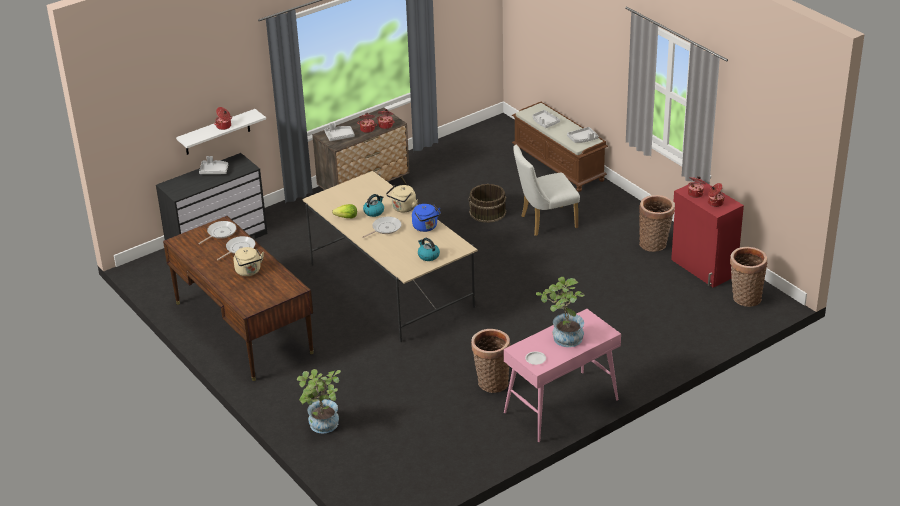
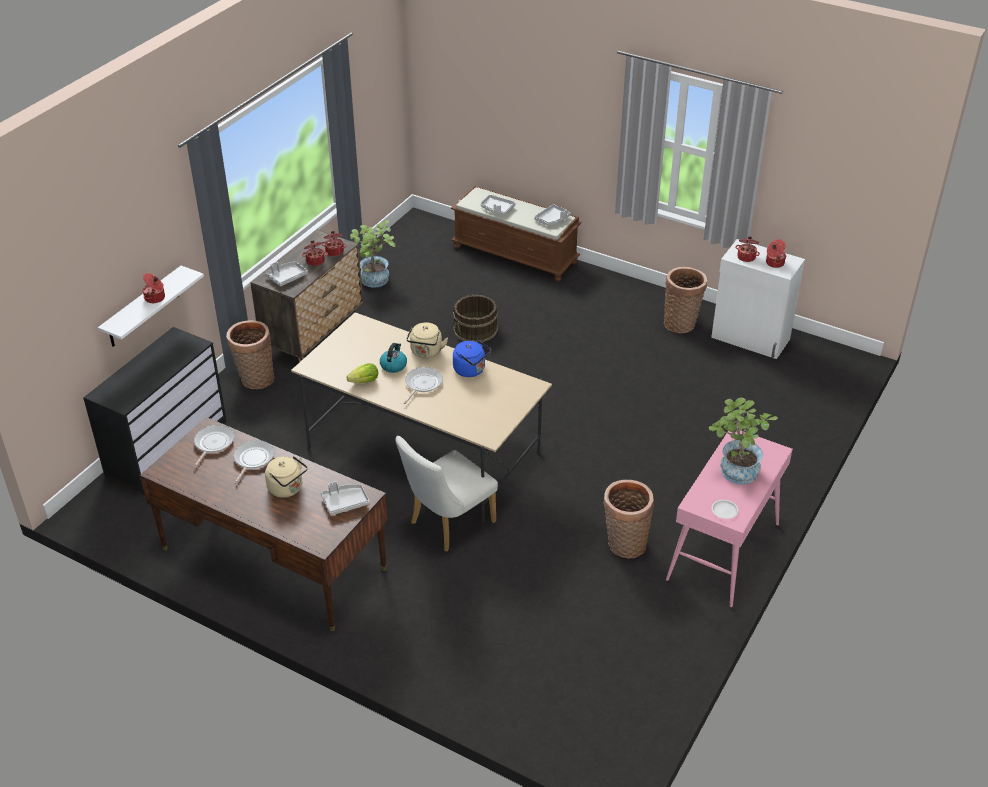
camera: 25 degrees left, 5 degrees up
grey tray [199,156,228,174] -> grey tray moved to [321,481,370,515]
potted plant [297,369,341,434] -> potted plant moved to [350,220,396,288]
kettle [418,238,440,261] -> none
white chair [513,145,580,236] -> white chair moved to [395,436,498,552]
red cabinet [671,179,744,287] -> white cabinet [711,239,805,359]
basket [730,247,767,307] -> basket moved to [226,320,274,389]

